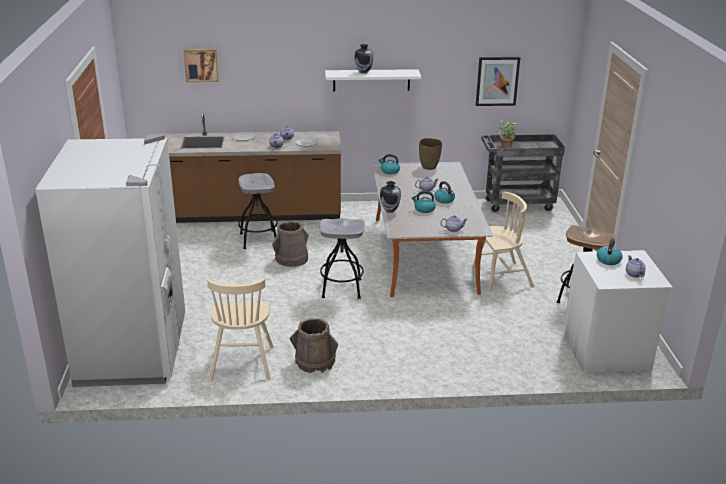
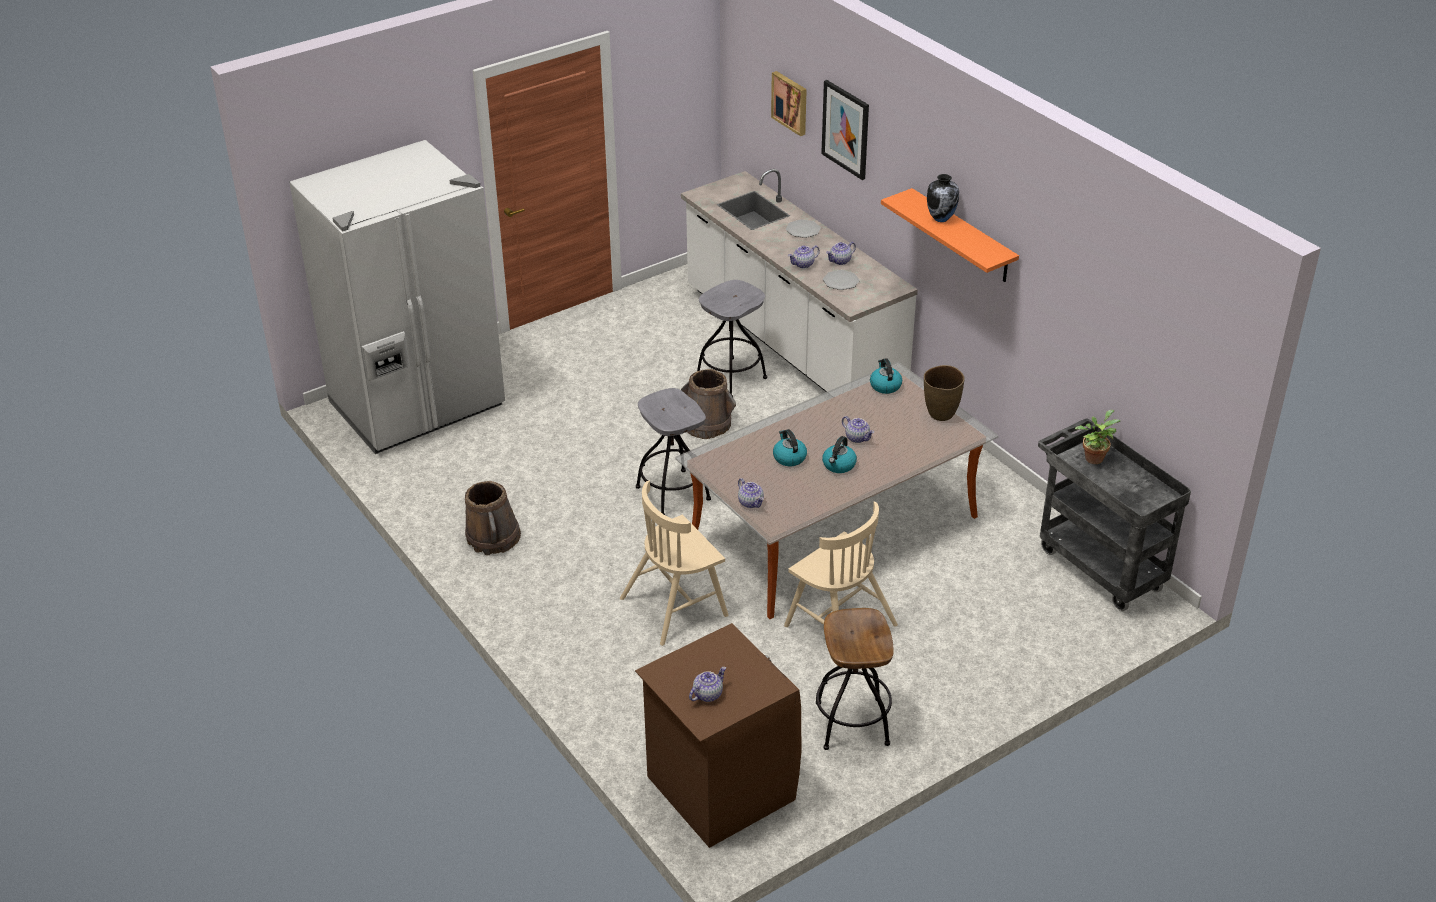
camera: 60 degrees right, 10 degrees up
brown counter [159,112,342,223] -> white counter [681,169,918,392]
beige chair [207,278,274,381] -> beige chair moved to [620,480,728,646]
white shelf [325,69,421,91] -> orange shelf [881,188,1019,282]
vase [380,181,401,213] -> none
picture [476,57,520,106] -> picture moved to [821,80,869,180]
white washing machine [564,250,673,373] -> brown washing machine [635,623,801,848]
kettle [597,238,623,265] -> none

